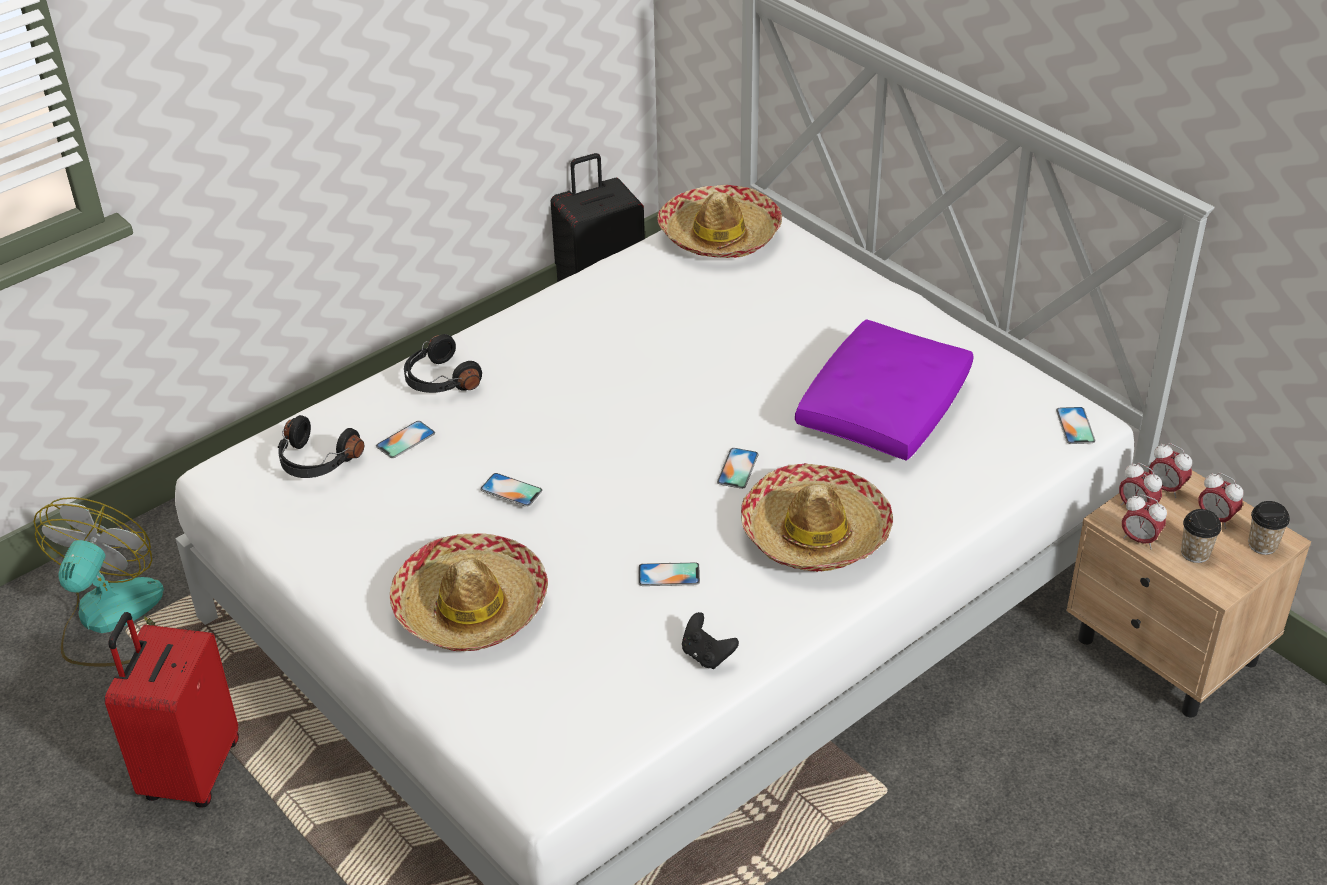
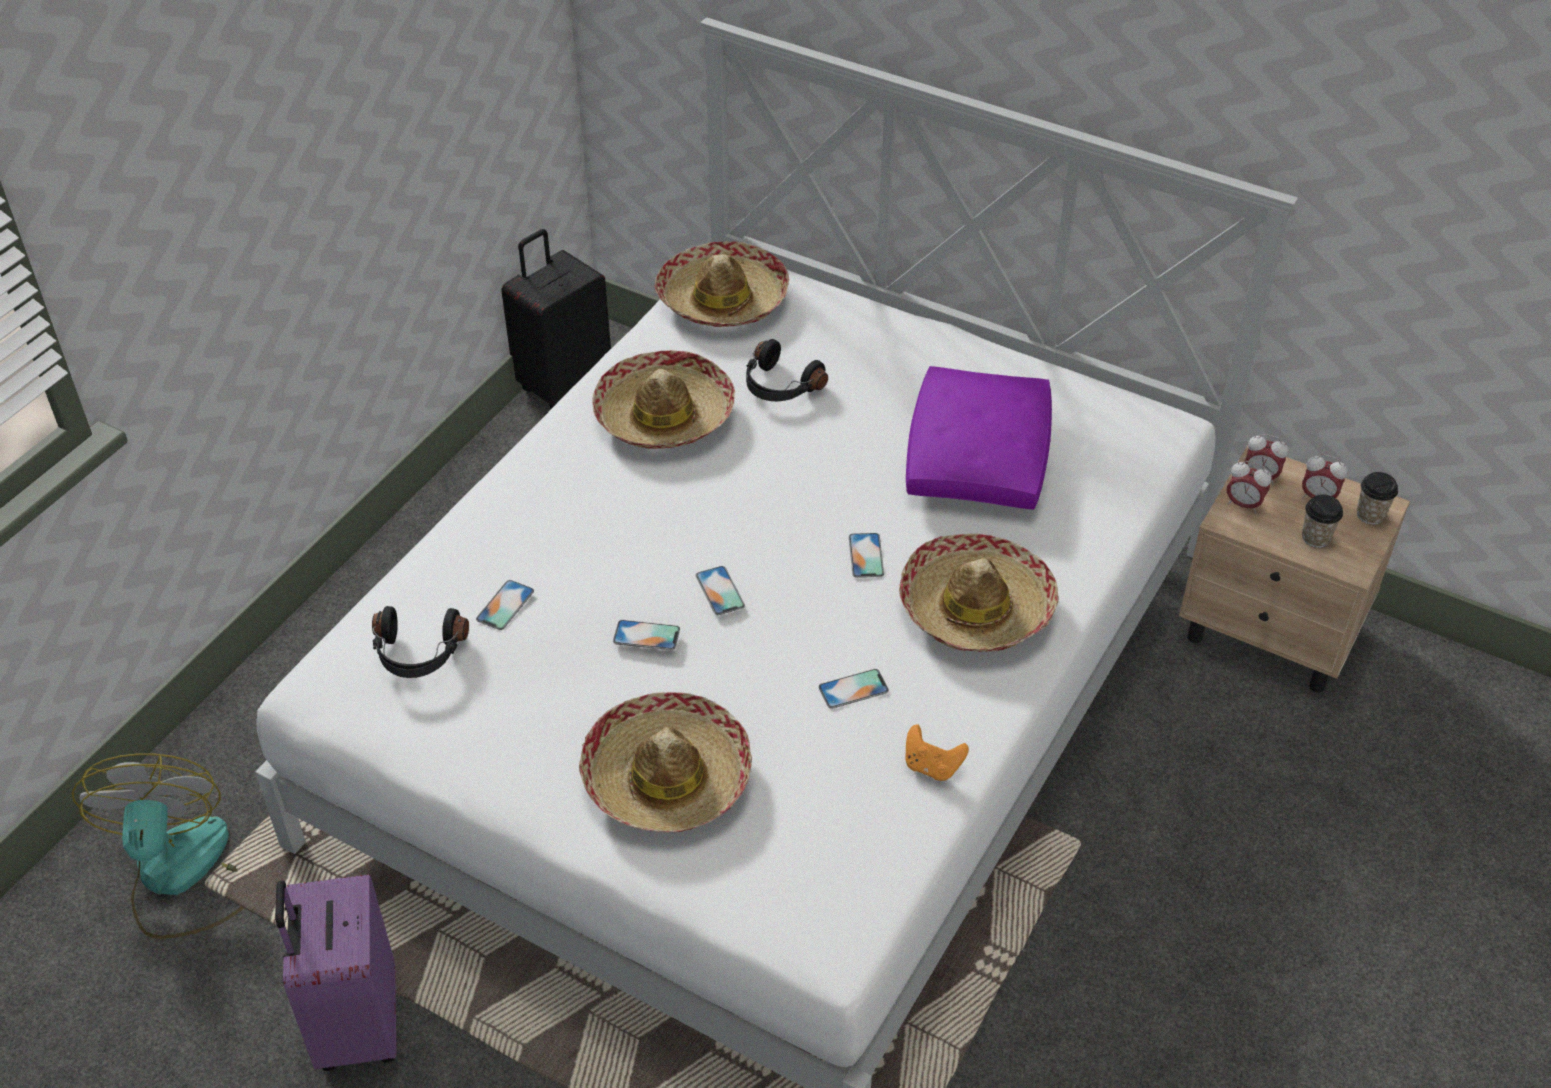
camera: 20 degrees left, 5 degrees up
red suitcase [105,612,239,808] -> purple suitcase [275,874,396,1071]
black headphones [404,334,482,393] -> black headphones moved to [746,339,828,401]
black game controller [682,612,739,669] -> orange game controller [906,725,969,781]
phone [1056,407,1095,444] -> phone moved to [696,566,745,615]
alarm clock [1122,494,1167,549] -> none
none -> hat [592,350,735,449]

